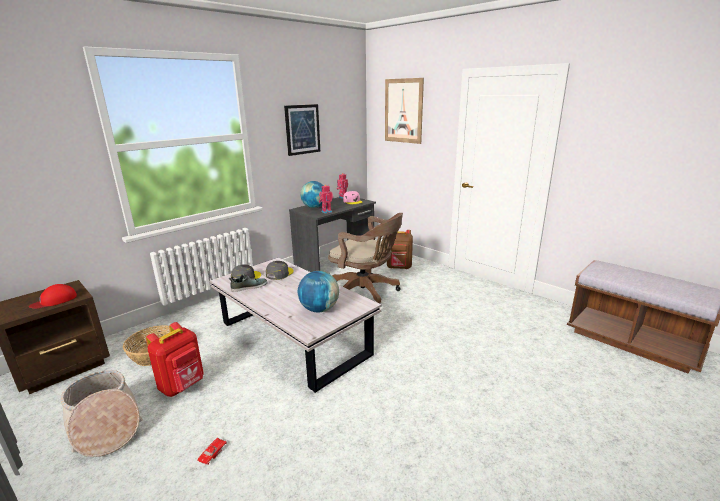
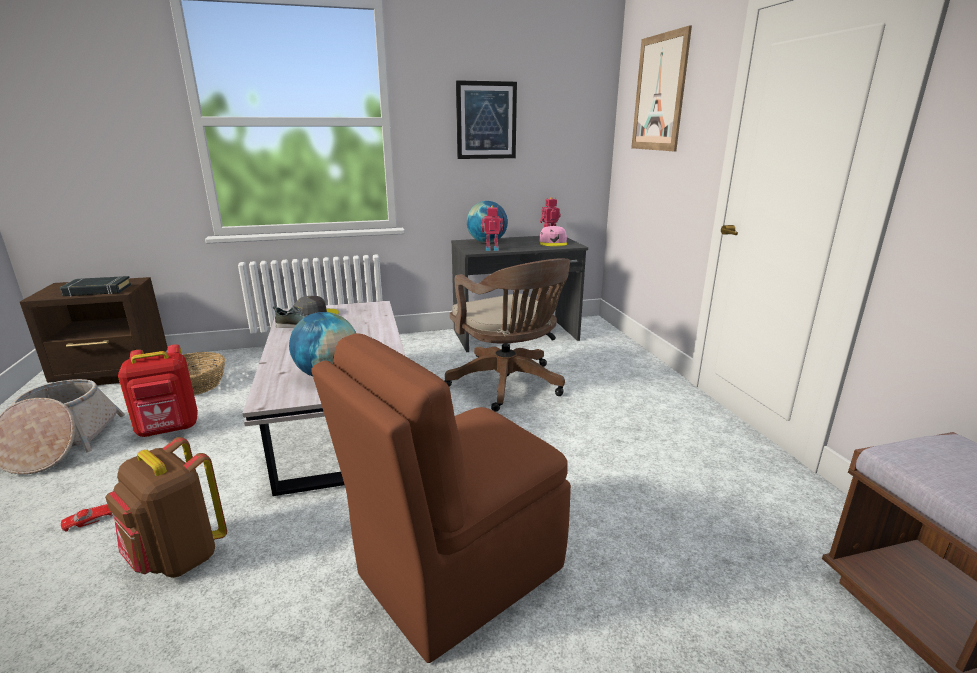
camera: 30 degrees right, 0 degrees up
red cap [29,284,77,309] -> black book [60,276,131,296]
grey cap [266,261,293,280] -> none
brown backpack [387,230,413,269] -> brown backpack moved to [105,437,227,578]
none -> brown chair [311,333,571,663]

